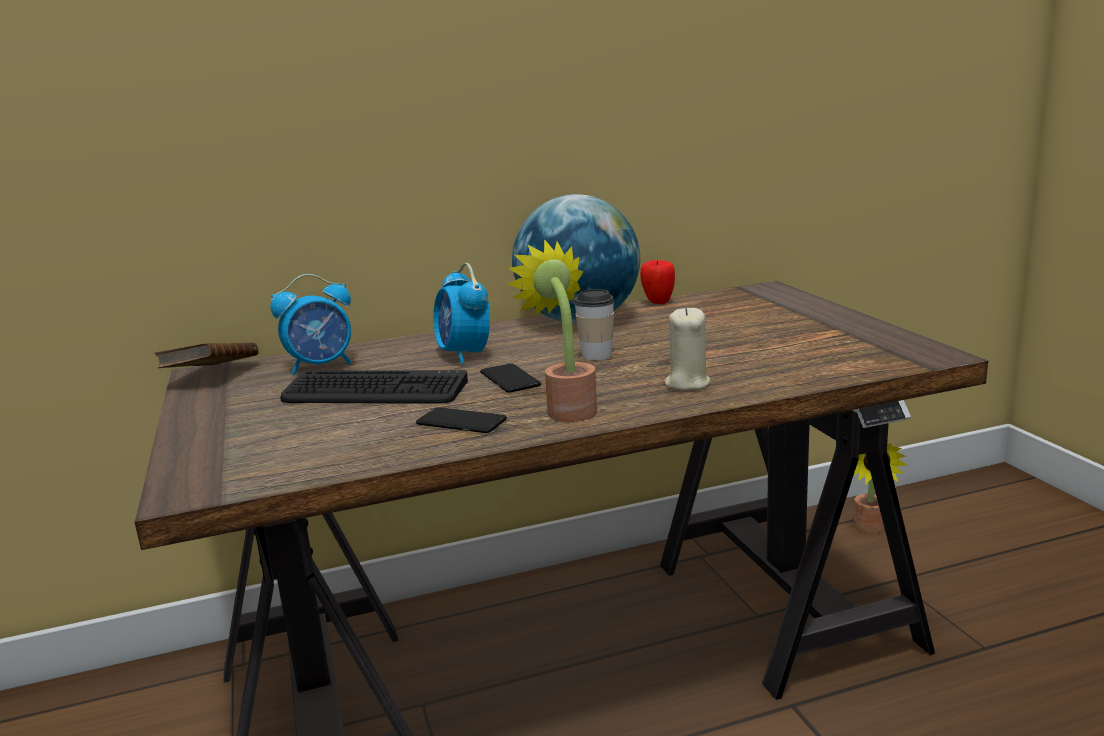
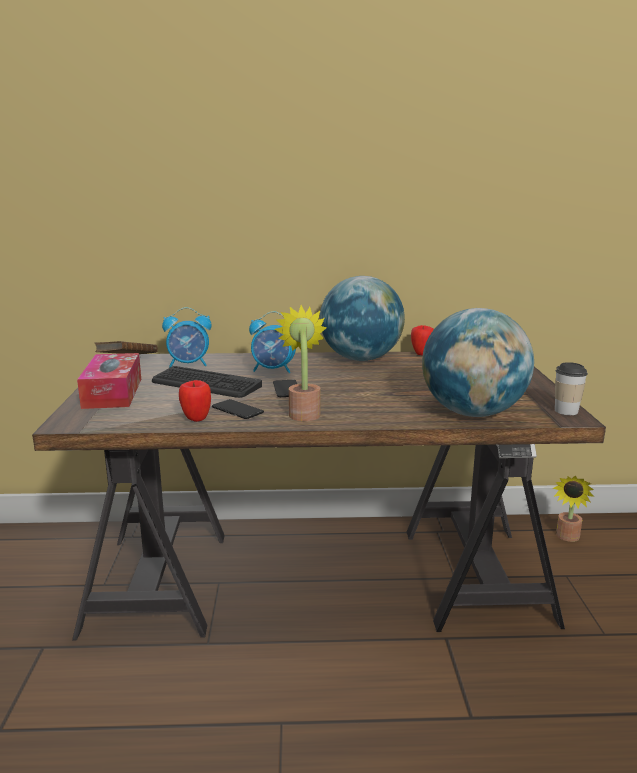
camera: 15 degrees right, 0 degrees up
alarm clock [433,263,490,364] -> alarm clock turned 75 degrees counterclockwise [249,311,296,373]
cup [574,289,615,360] -> cup moved to [555,362,588,415]
beige candle [665,307,710,391] -> none
none -> tissue box [77,353,141,409]
none -> apple [179,380,211,422]
none -> globe [422,308,534,417]

